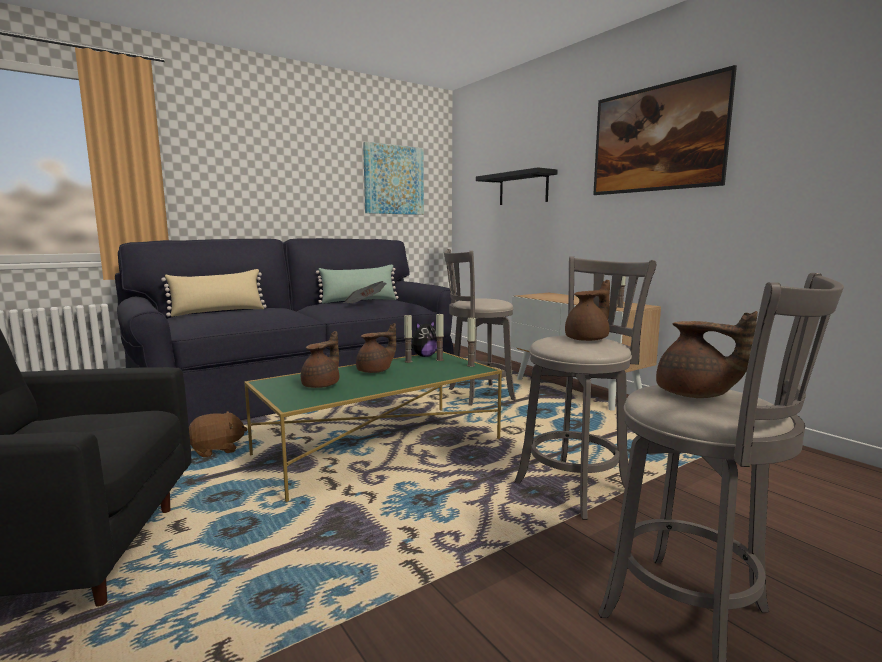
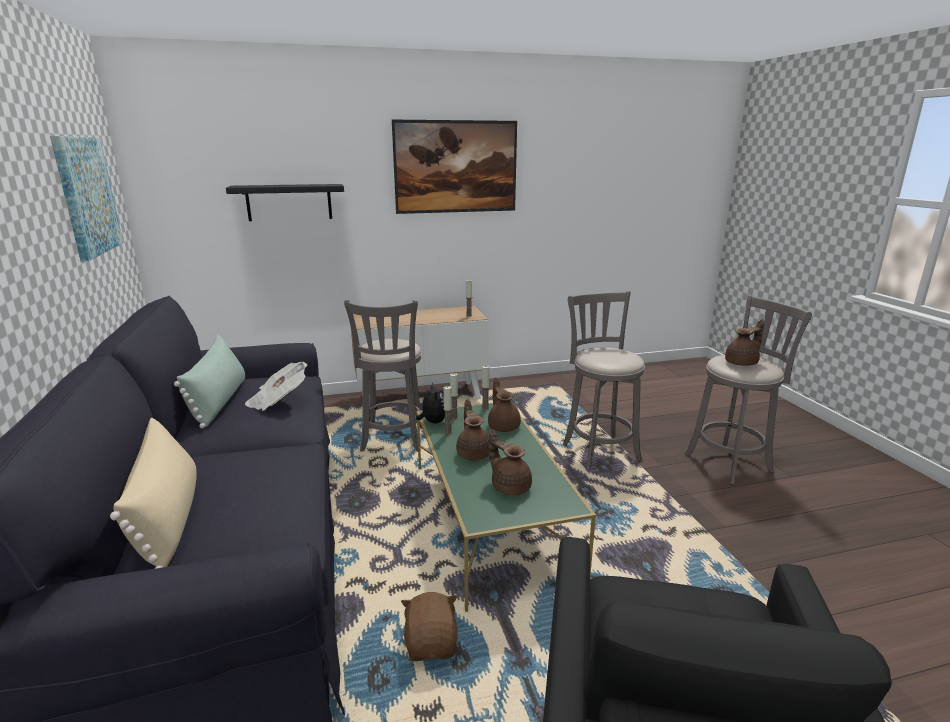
camera: 70 degrees left, 10 degrees up
brown teapot [565,280,610,341] -> brown teapot moved to [488,378,521,432]

